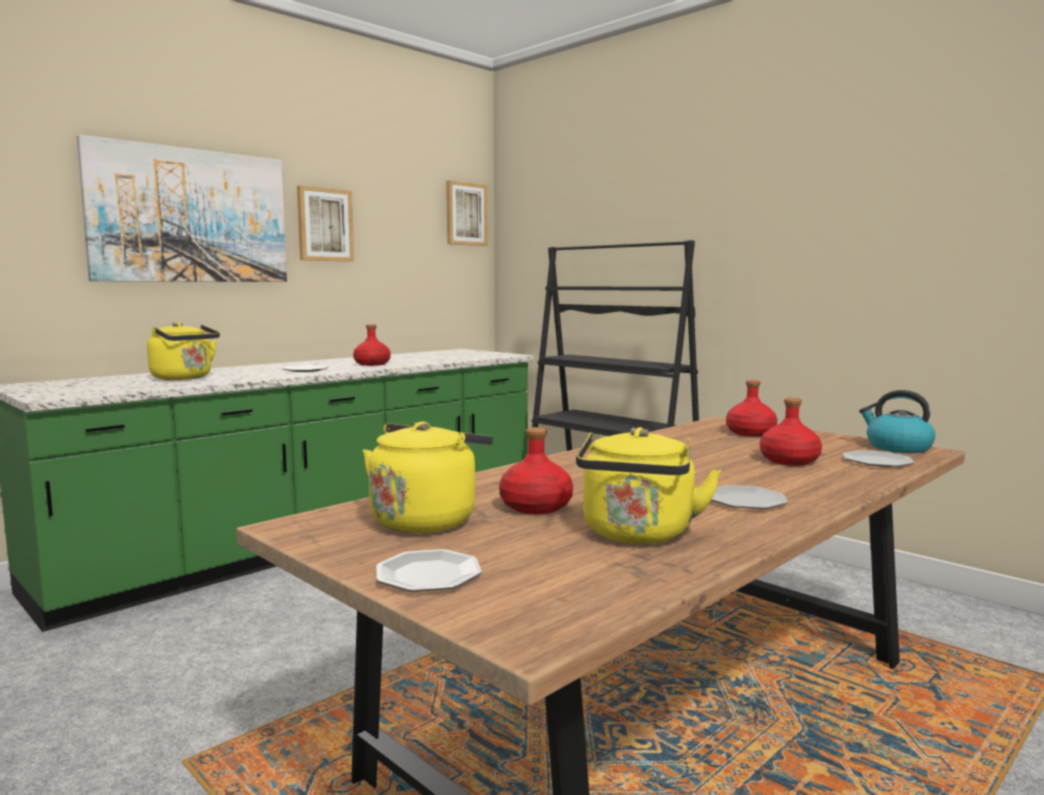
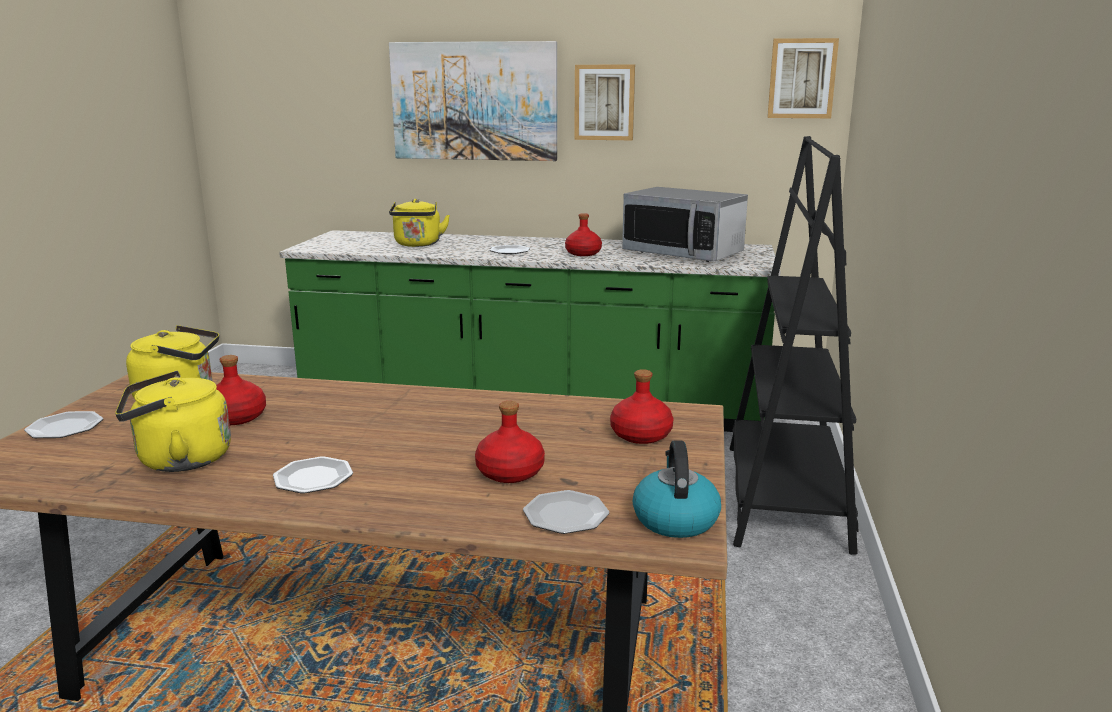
camera: 55 degrees right, 10 degrees up
none -> microwave [622,187,748,262]

